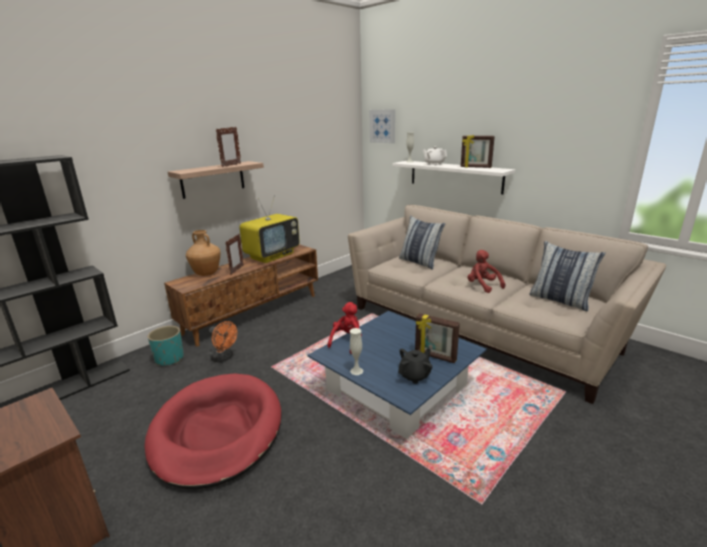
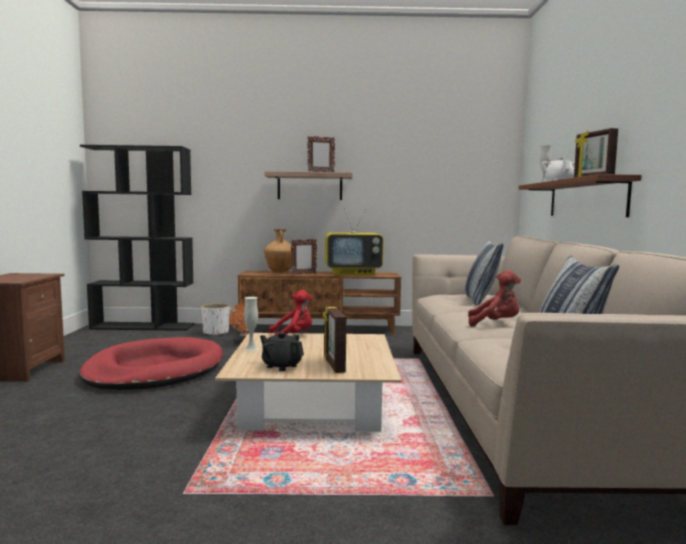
camera: 45 degrees right, 15 degrees down
turquoise planter [148,326,184,366] -> white planter [202,303,230,336]
blue coffee table [307,311,487,439] -> beige coffee table [215,333,401,432]
picture [369,109,395,144] -> none
white shelf [392,161,515,194] -> brown shelf [518,174,642,217]
black teapot [398,348,432,384] -> black teapot turned 150 degrees counterclockwise [260,332,304,371]
red plush toy [467,250,506,293] -> red plush toy turned 90 degrees clockwise [468,270,521,327]

